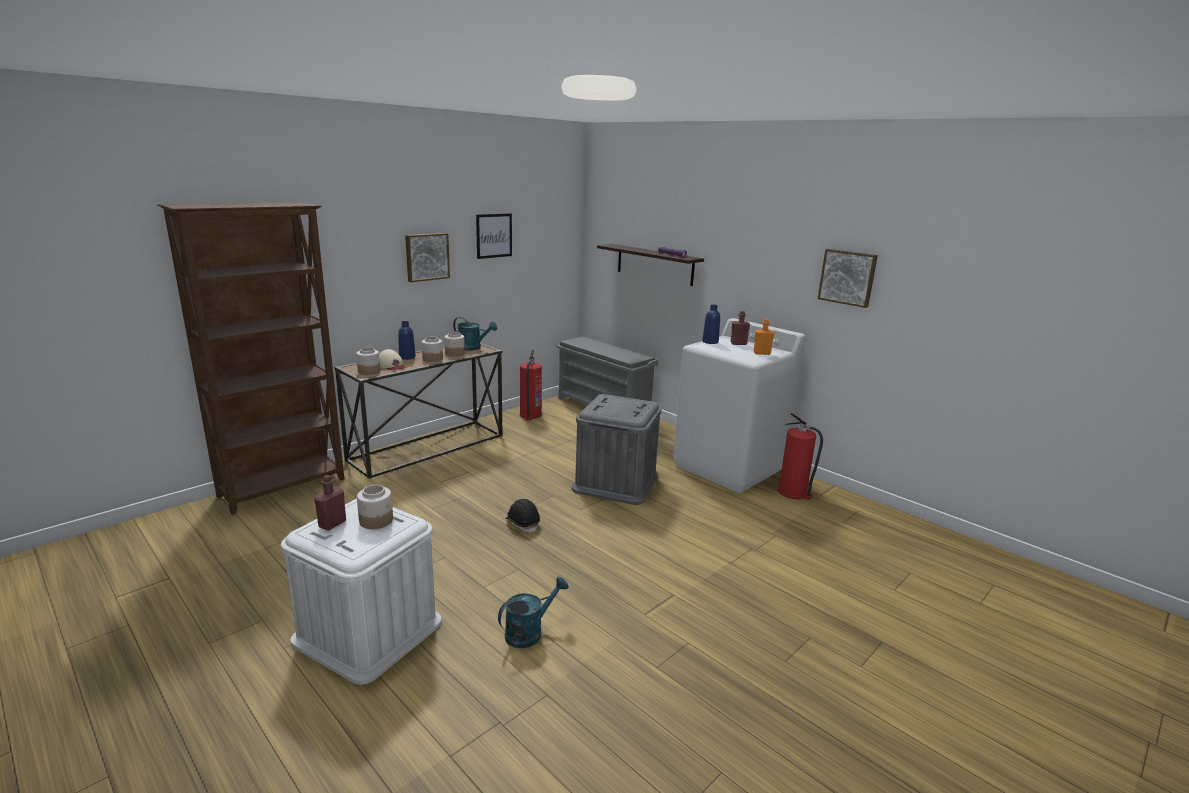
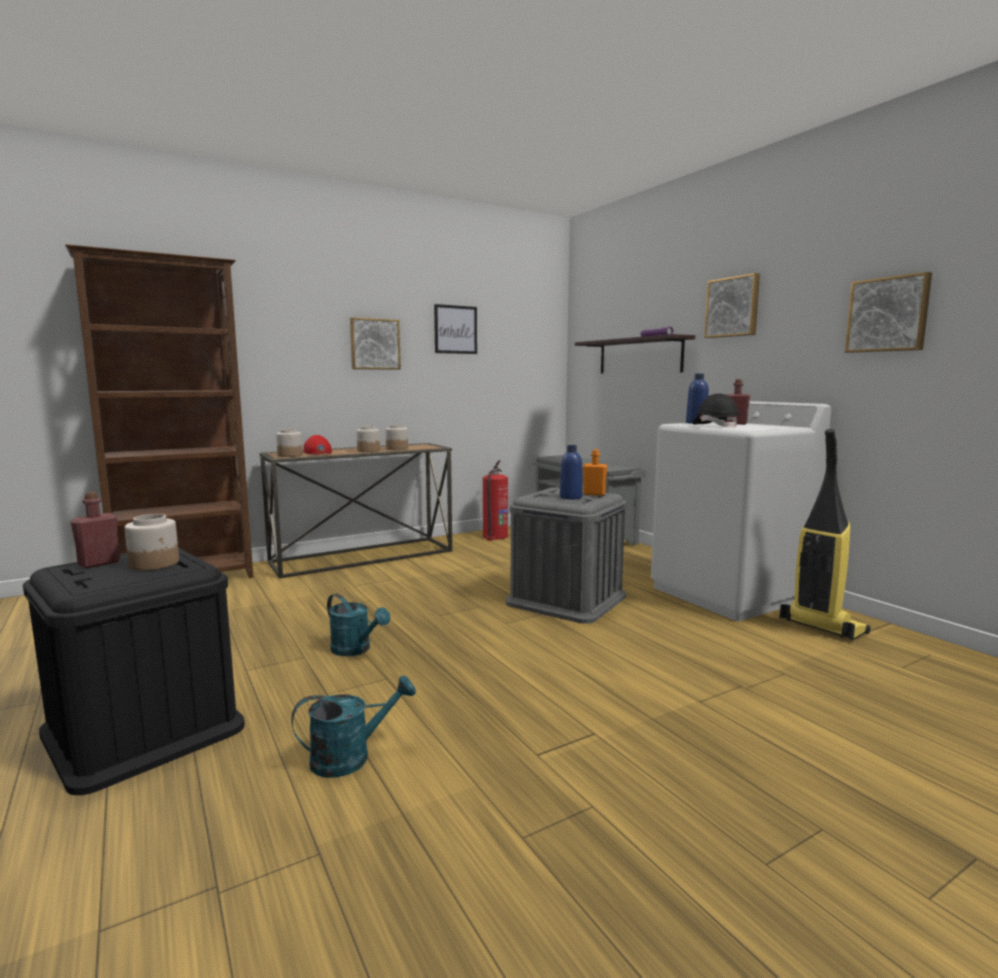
camera: 15 degrees right, 10 degrees down
white storage box [281,499,441,685] -> black storage box [23,548,245,795]
beige cap [379,349,405,370] -> red cap [303,435,332,455]
blue bottle [398,321,415,360] -> blue bottle moved to [560,445,582,499]
turquoise watering can [453,317,497,351] -> turquoise watering can moved to [327,594,390,656]
black hard hat [505,499,540,533] -> black hard hat moved to [692,394,740,428]
orange bottle [753,319,774,355] -> orange bottle moved to [583,449,607,496]
fire extinguisher [778,413,823,499] -> vacuum cleaner [780,429,870,640]
none -> picture [704,273,760,338]

